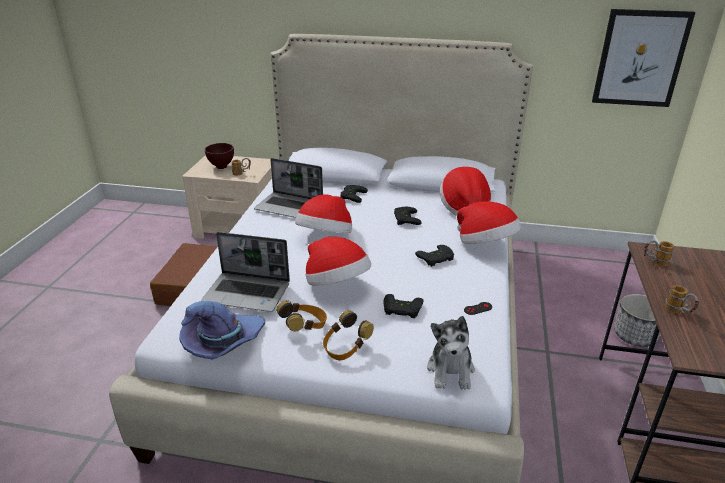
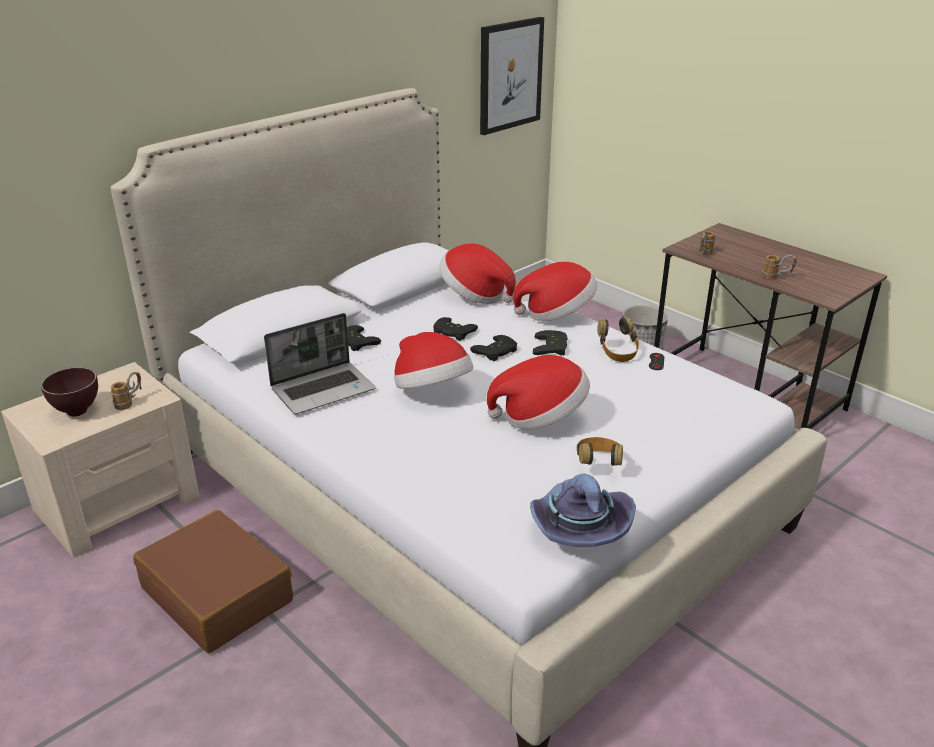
camera: 55 degrees left, 0 degrees up
laptop [201,232,290,312] -> none
headphones [323,310,374,360] -> headphones moved to [597,317,639,362]
black game controller [383,294,423,318] -> black game controller moved to [470,335,517,362]
plush toy [427,316,475,390] -> none

